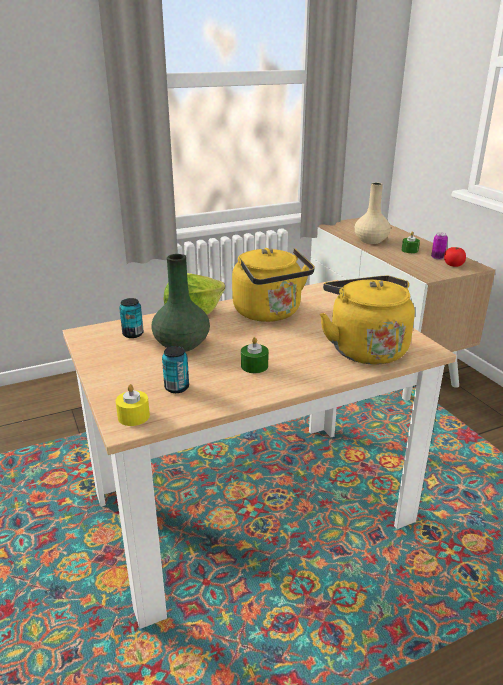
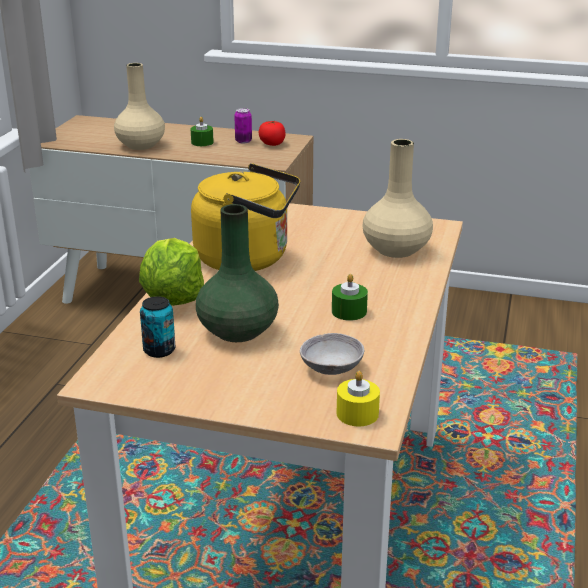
camera: 50 degrees left, 0 degrees up
can [162,346,189,393] -> grey bowl [300,333,364,375]
yellow kettle [320,276,415,365] -> beige vase [363,139,433,258]

